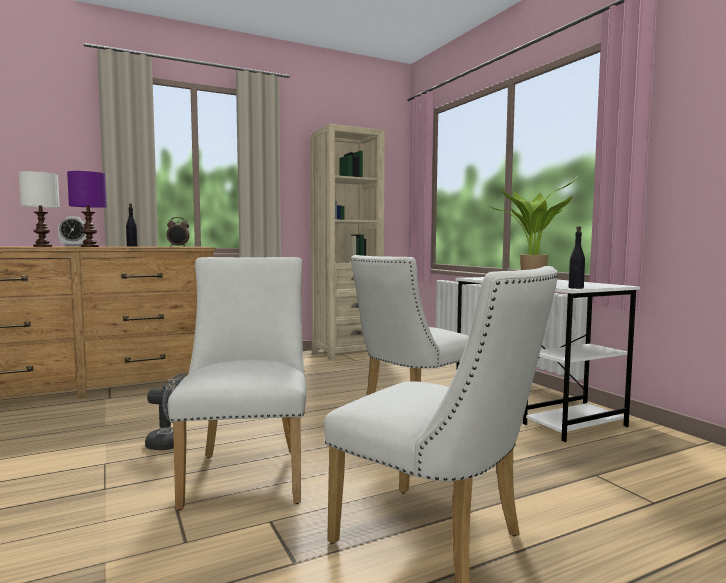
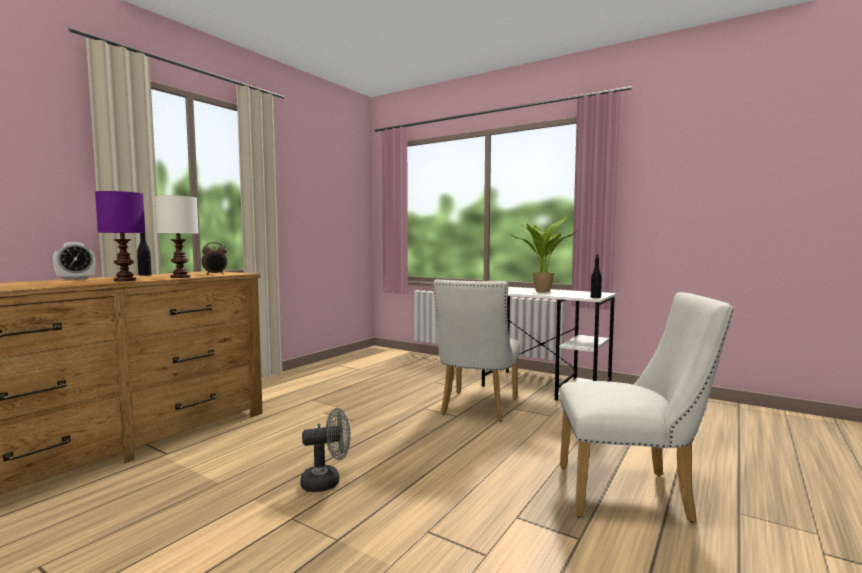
camera: 30 degrees left, 0 degrees up
white table lamp [19,171,60,247] -> white table lamp moved to [155,195,199,278]
white chair [168,257,306,510] -> none
beige bookcase [311,124,385,361] -> none

